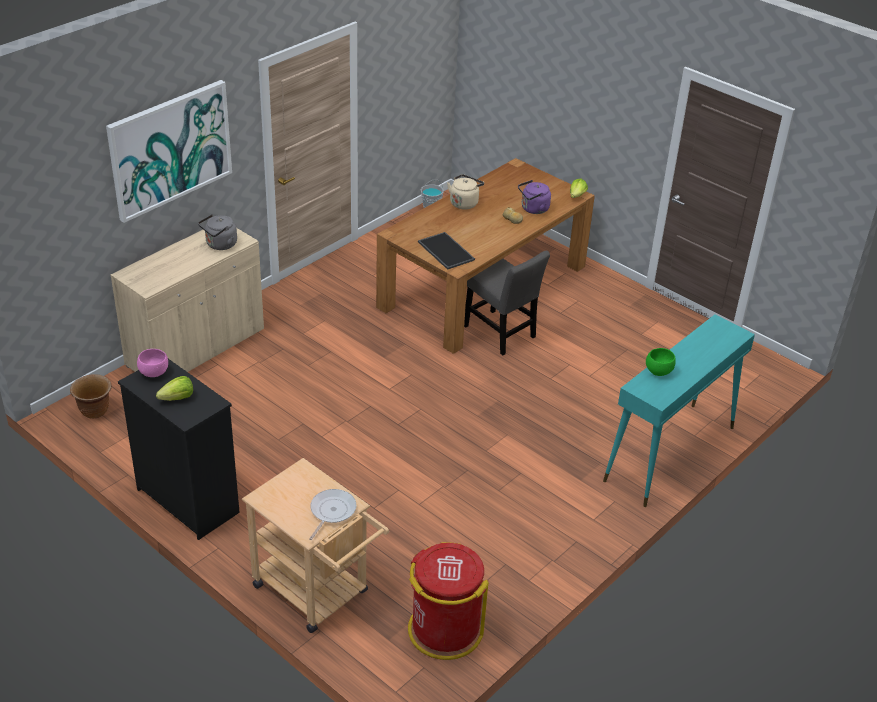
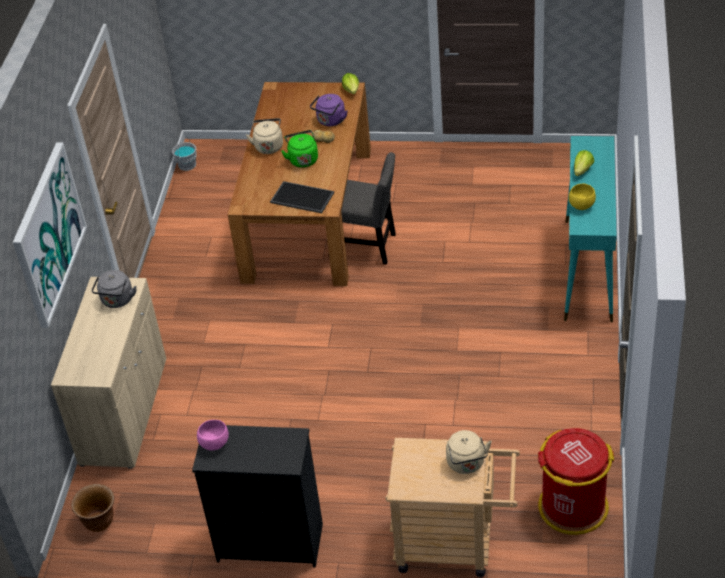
camera: 30 degrees left, 5 degrees up
lettuce [156,376,193,401] -> lettuce moved to [574,150,594,176]
frying pan [309,489,356,540] -> beige kettle [446,430,492,474]
green bowl [646,348,676,376] -> yellow bowl [569,184,596,210]
none -> green kettle [281,130,318,168]

